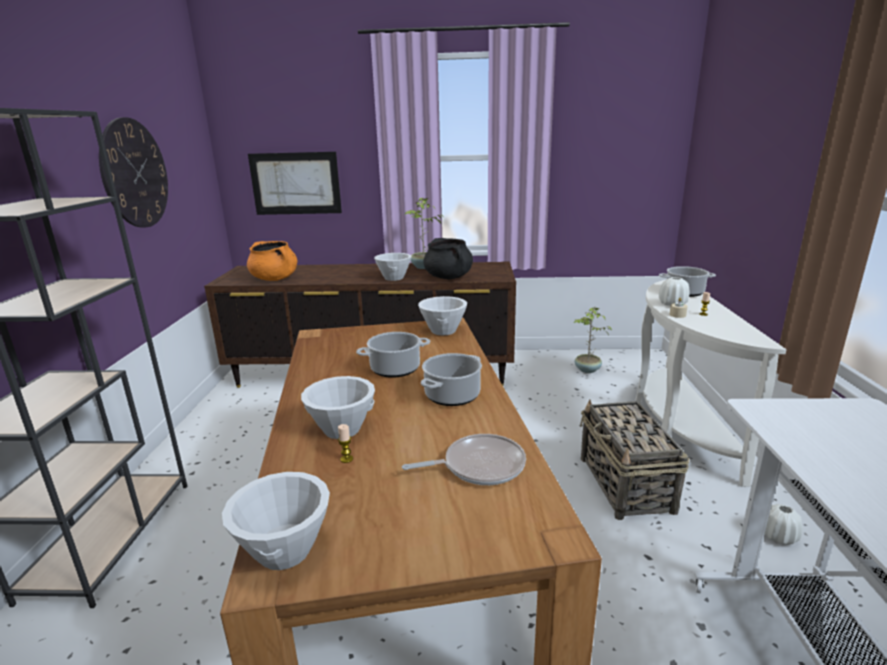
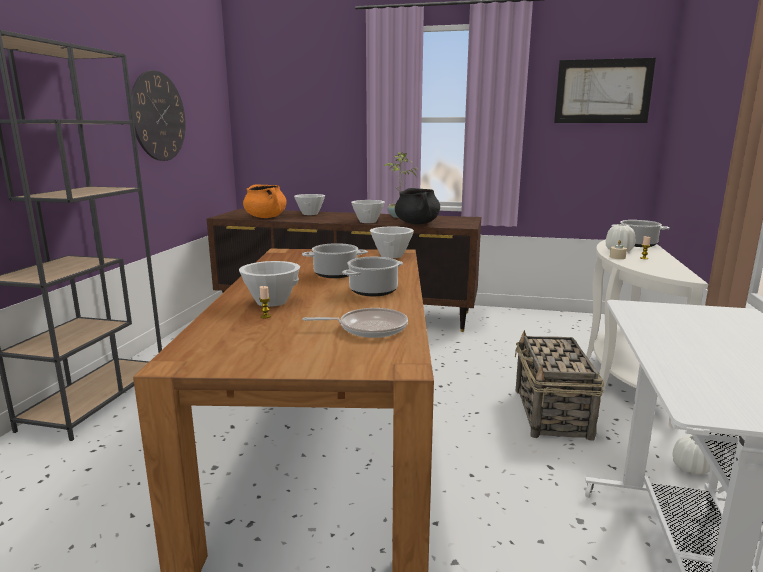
camera: 10 degrees right, 5 degrees down
white bowl [222,472,330,570] -> white bowl moved to [294,194,325,215]
picture [248,152,342,215] -> picture moved to [554,58,656,123]
potted plant [574,306,612,373] -> none

